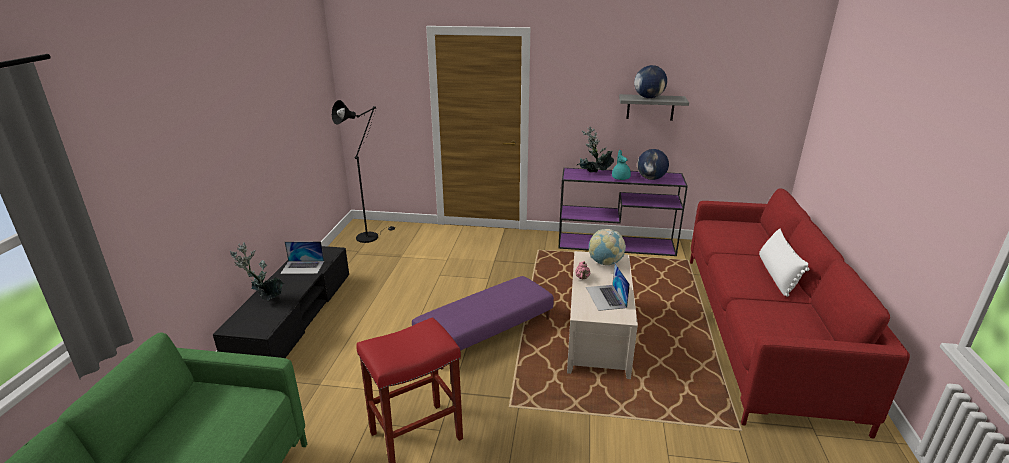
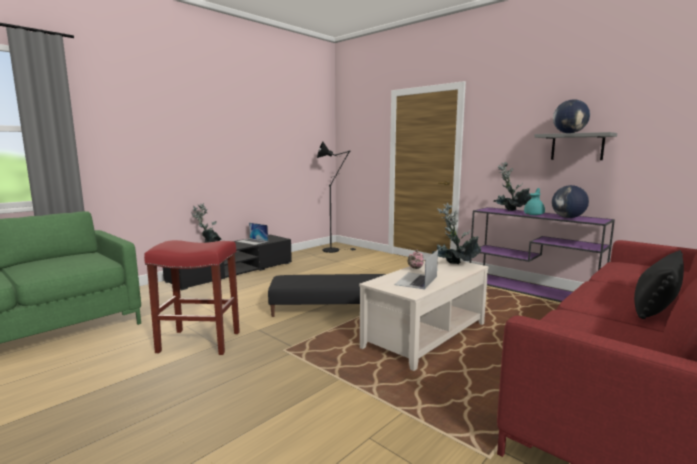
camera: 35 degrees right, 15 degrees down
purple ottoman [412,276,554,369] -> black ottoman [268,274,386,317]
globe [589,229,626,265] -> potted plant [432,203,481,264]
white pillow [759,229,809,297] -> black pillow [634,250,684,319]

